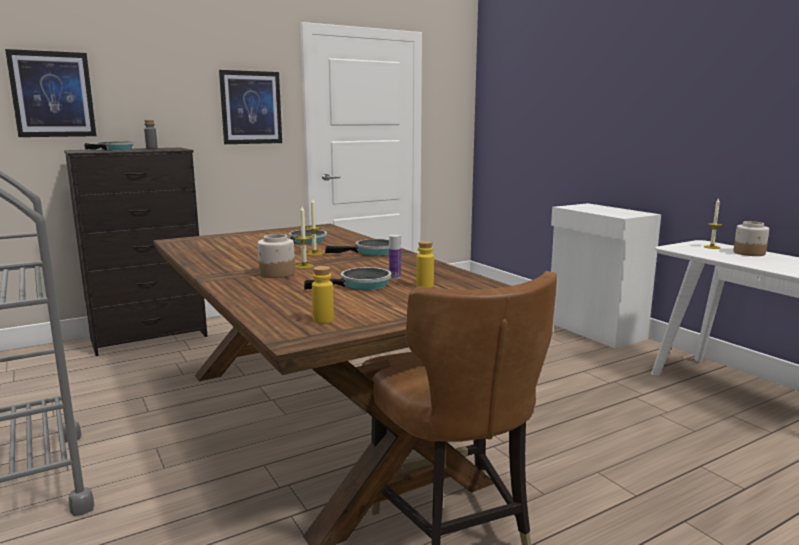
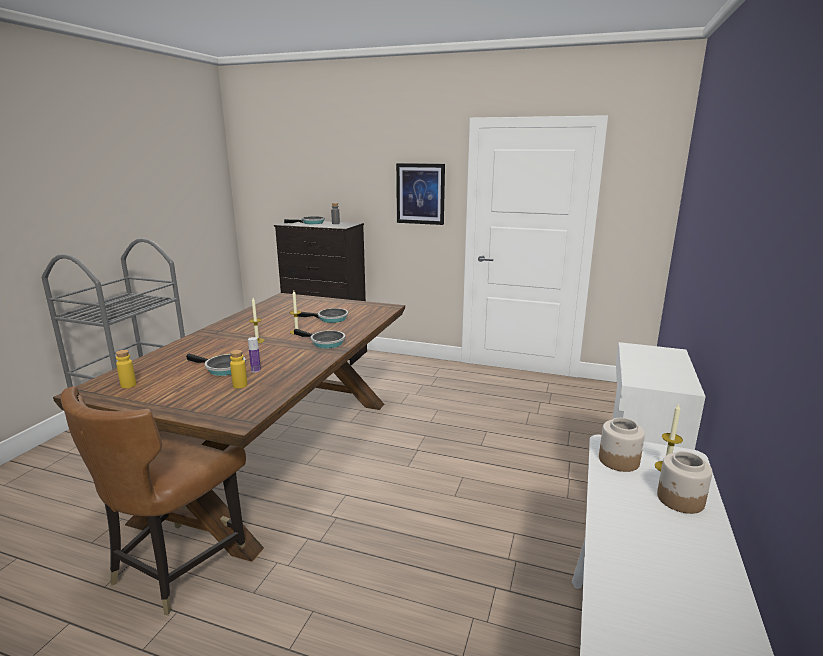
camera: 50 degrees right, 5 degrees up
picture [5,49,96,137] -> none
jar [258,234,295,278] -> jar moved to [599,418,645,472]

